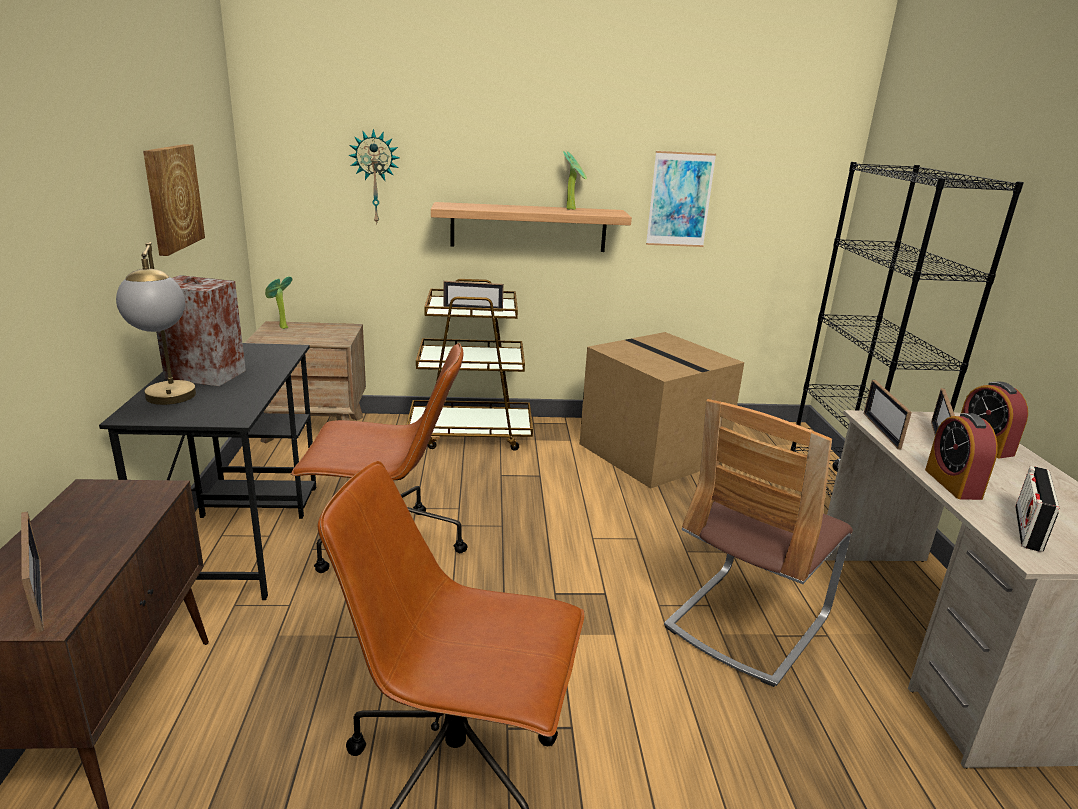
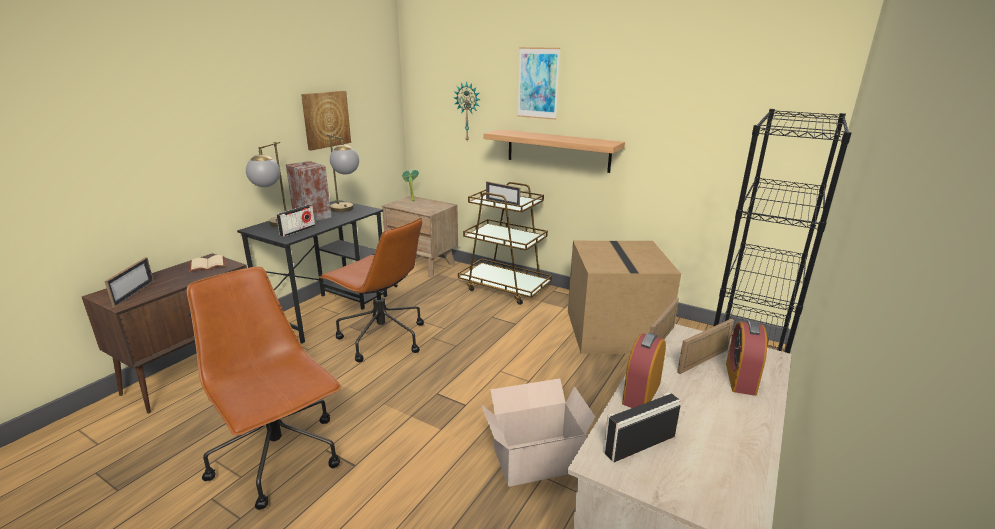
camera: 35 degrees right, 0 degrees up
potted plant [563,151,587,210] -> none
picture [646,151,716,247] -> picture moved to [517,47,560,120]
chair [664,399,853,687] -> cardboard box [482,378,595,487]
none -> beige book [190,255,225,272]
none -> radio [276,205,315,237]
none -> table lamp [326,134,359,212]

